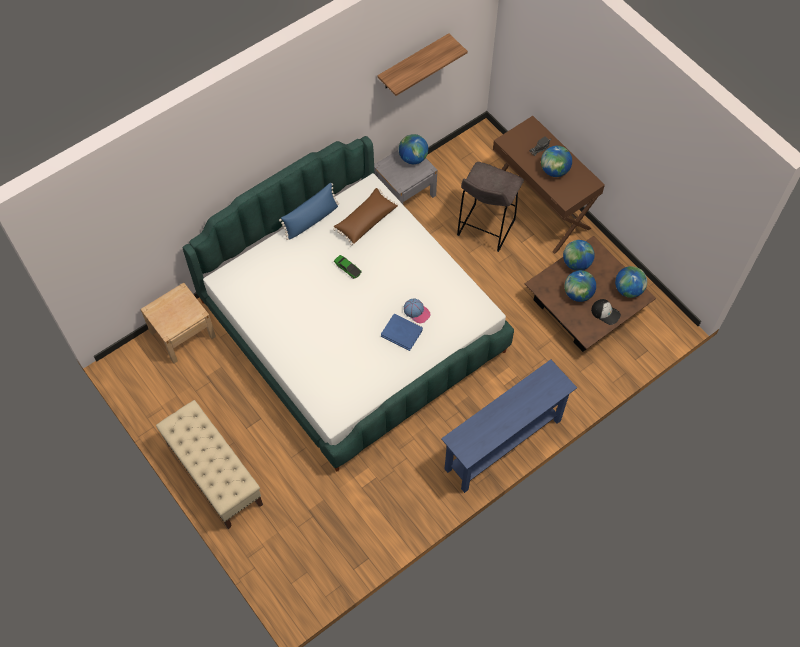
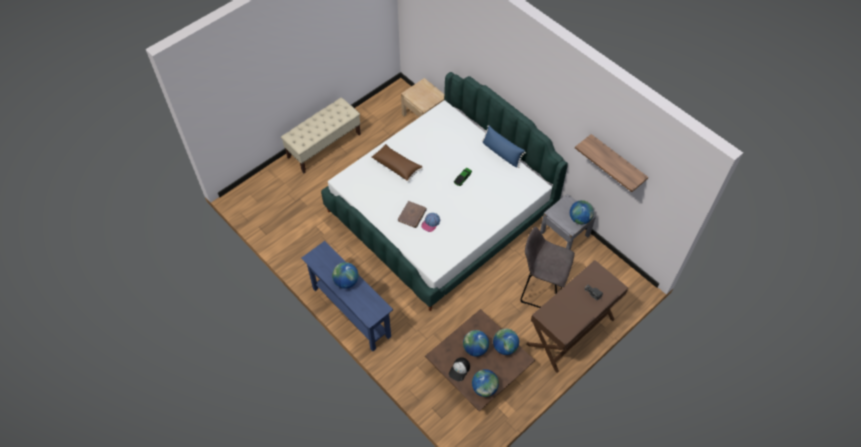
camera: 85 degrees right, 5 degrees down
brown pillow [333,188,398,245] -> brown pillow moved to [371,144,422,182]
blue book [381,314,423,351] -> brown book [398,201,427,228]
globe [541,146,572,177] -> globe moved to [332,262,358,289]

